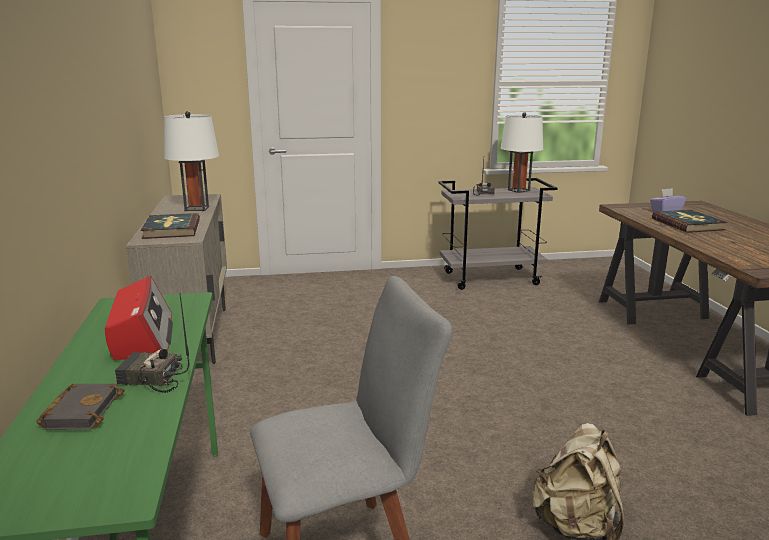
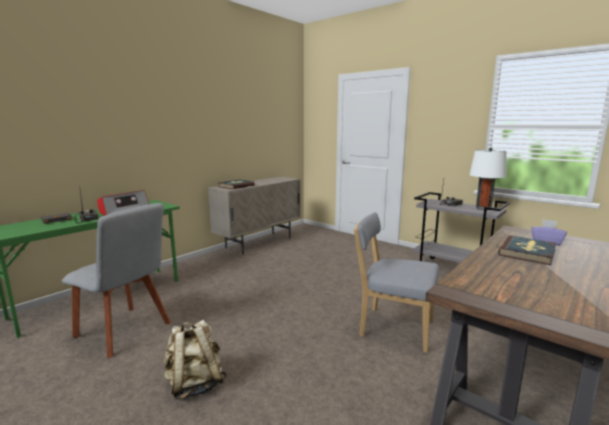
camera: 50 degrees right, 5 degrees down
white table lamp [164,111,219,211] -> none
none -> grey chair [354,212,439,353]

